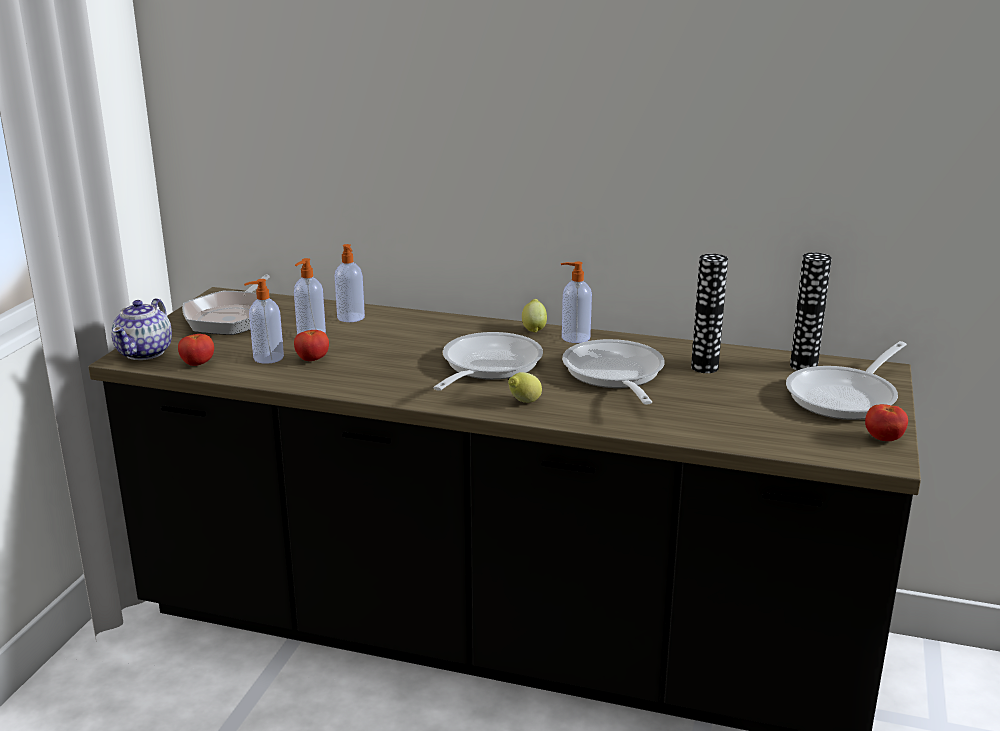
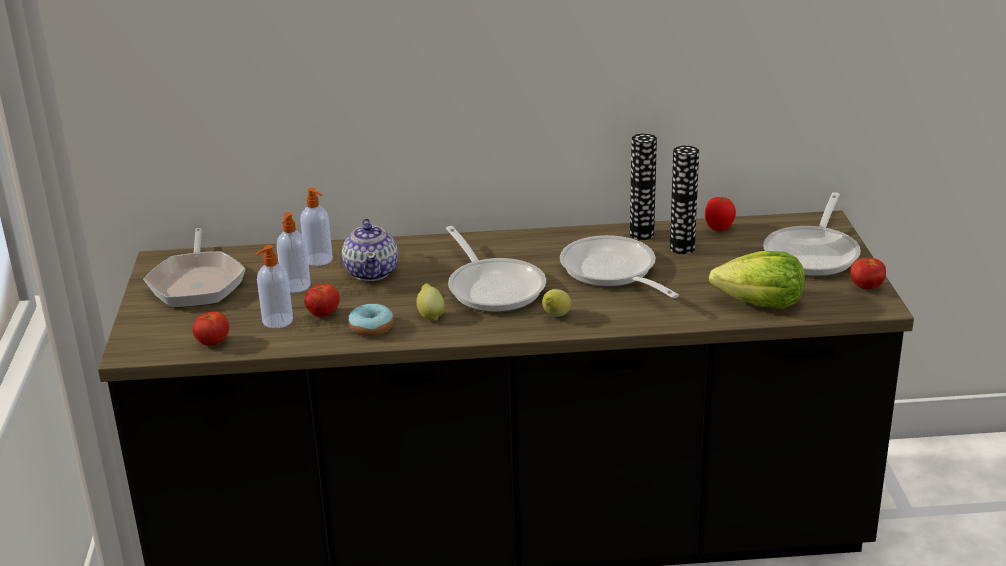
camera: 20 degrees left, 5 degrees up
teapot [111,298,172,360] -> teapot moved to [342,218,398,281]
frying pan [433,332,543,391] -> frying pan turned 150 degrees clockwise [446,226,546,312]
lemon [522,299,547,333] -> lemon moved to [416,283,445,321]
soap dispenser [561,262,592,343] -> none
vase [790,252,832,370] -> vase moved to [630,133,657,240]
none -> donut [348,304,394,336]
none -> tomato [705,197,736,231]
none -> lettuce [709,251,805,309]

